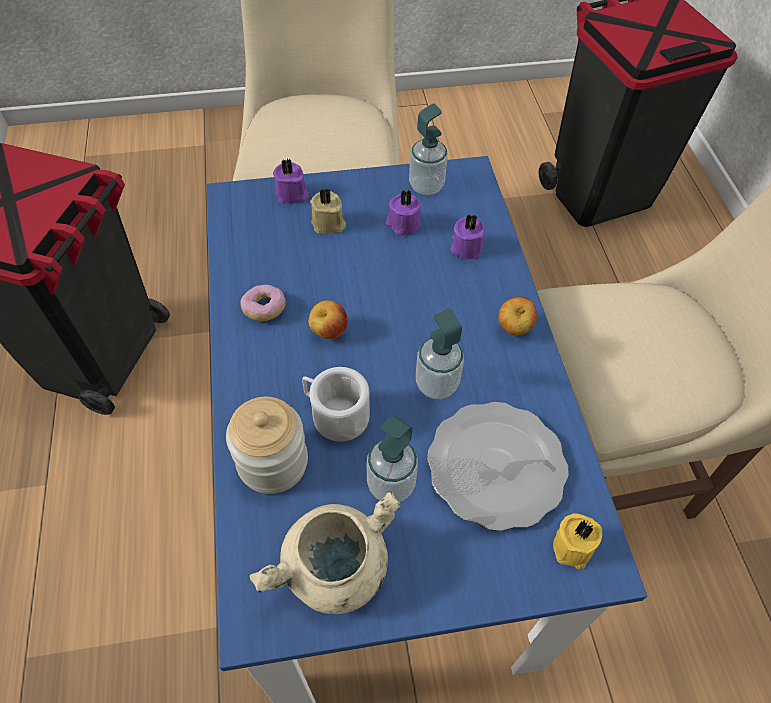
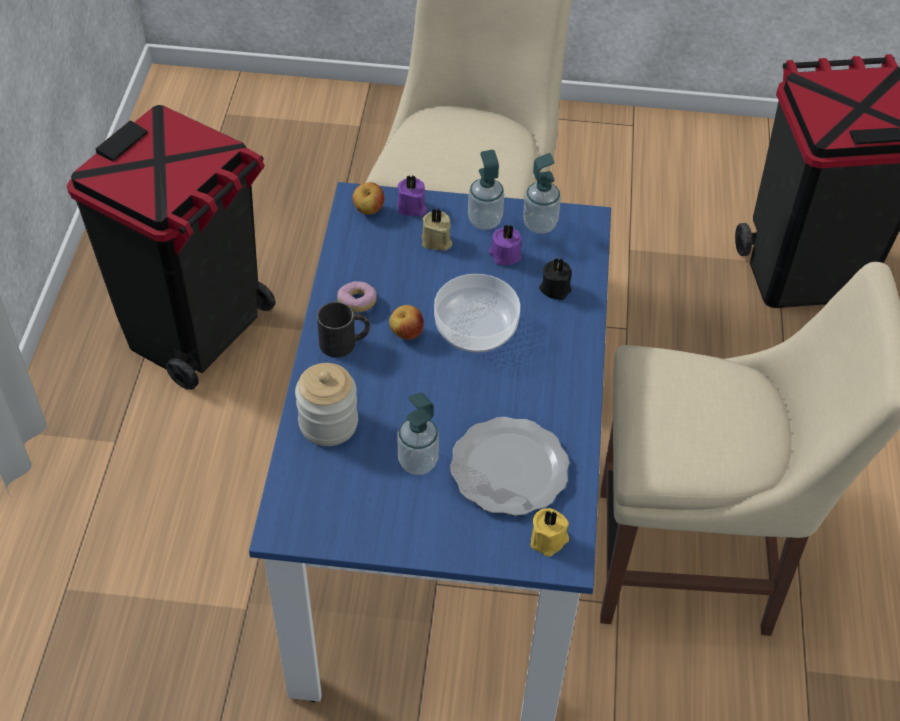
camera: 15 degrees right, 5 degrees down
beige cooking pot [249,491,401,614] -> none
white mug [302,367,370,442] -> none
soap dispenser [416,308,464,399] -> soap dispenser moved to [468,150,504,230]
purple candle [450,214,485,259] -> black candle [539,258,572,300]
apple [498,296,537,336] -> apple moved to [353,182,384,215]
none -> black mug [317,302,370,358]
none -> bowl [434,274,520,352]

